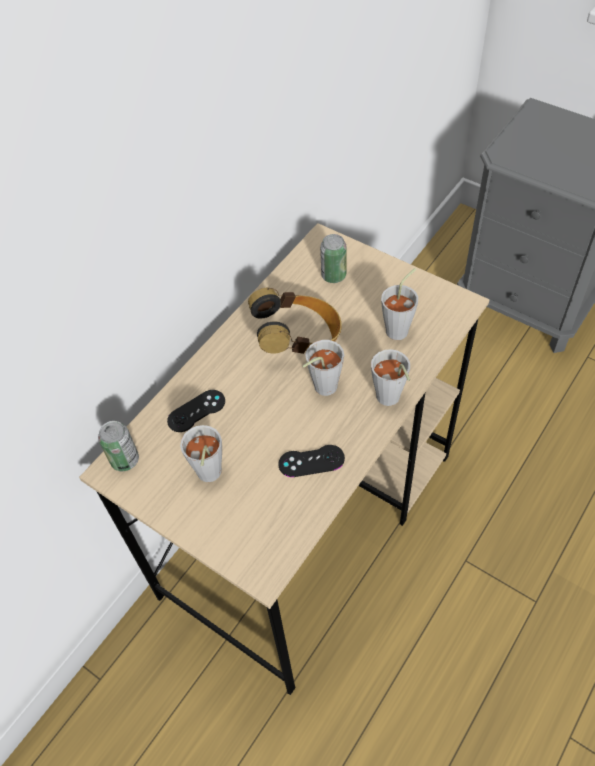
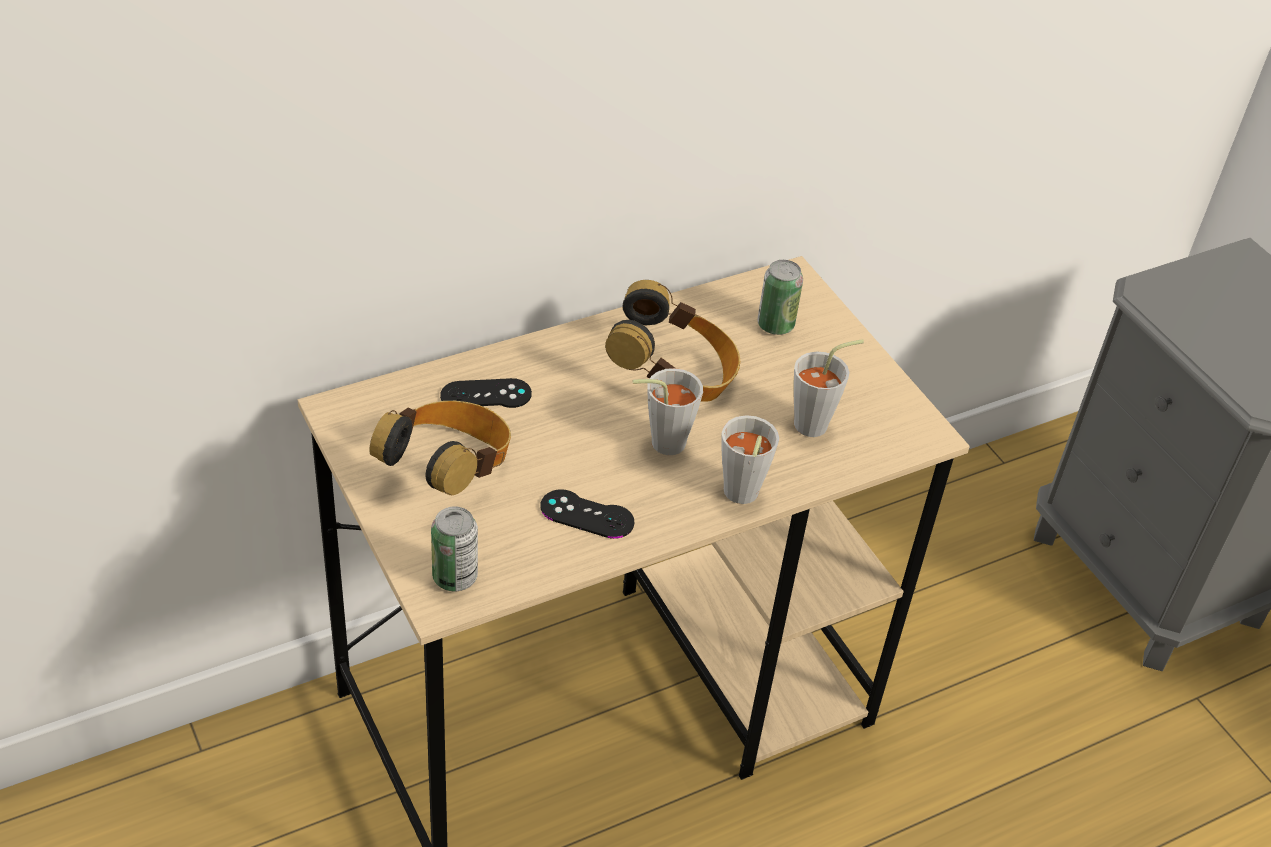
camera: 20 degrees right, 10 degrees down
can [98,421,139,471] -> can moved to [431,506,478,591]
grey cup [180,425,222,482] -> headphones [369,401,511,495]

